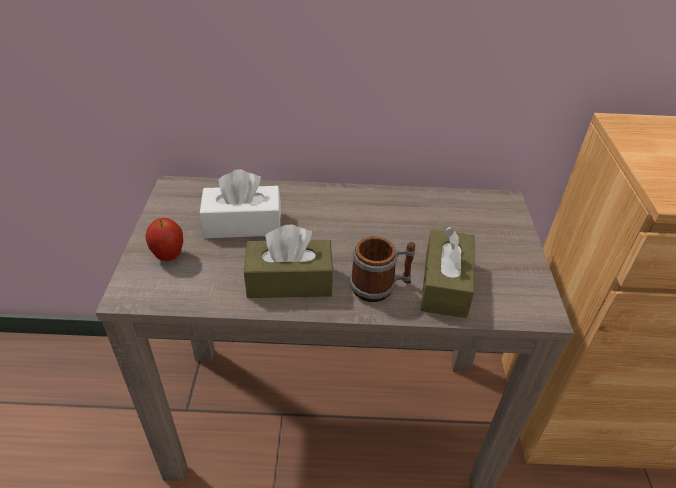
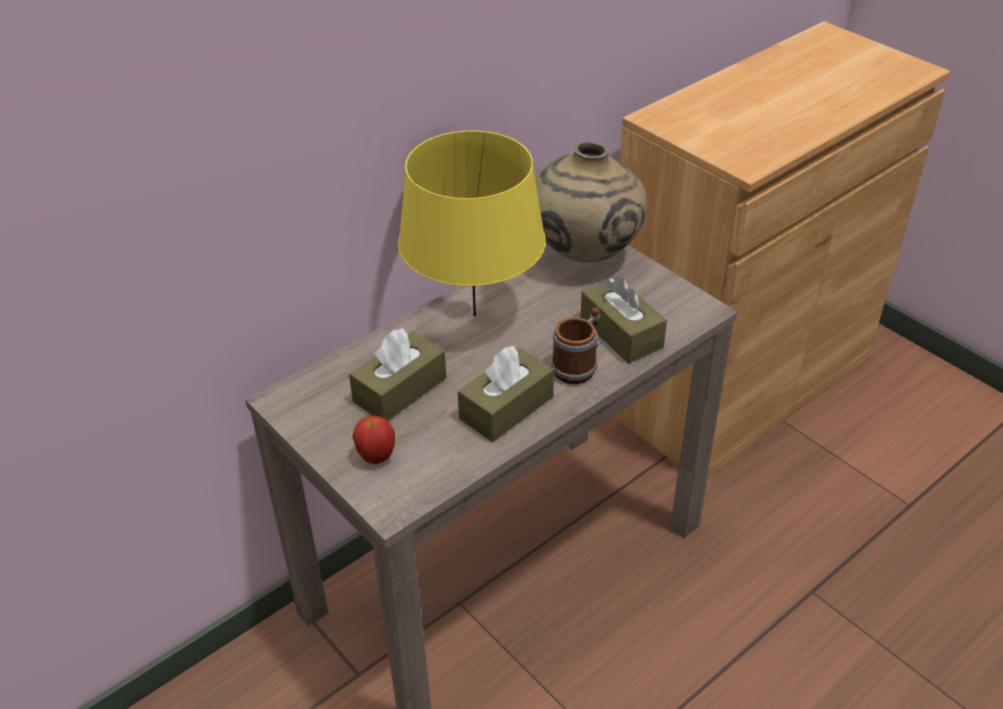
camera: 40 degrees left, 0 degrees up
white tissue box [200,169,281,238] -> brown tissue box [349,328,446,421]
none -> yellow table lamp [398,131,546,316]
none -> beige vase [535,142,647,263]

